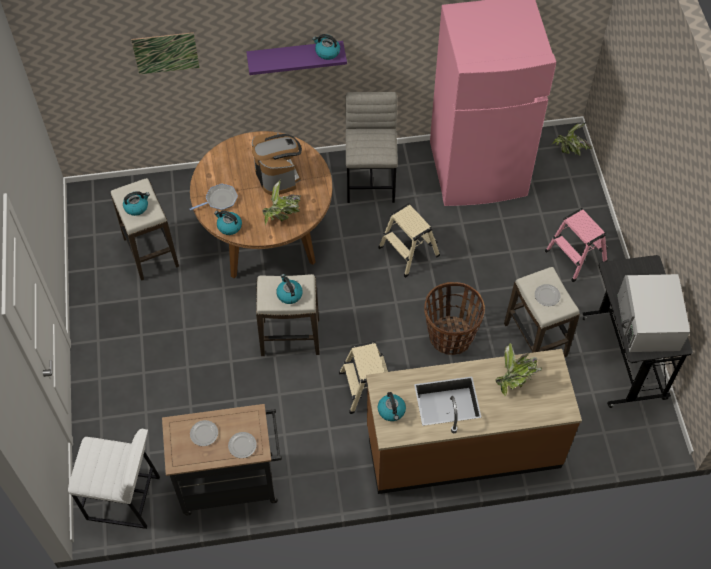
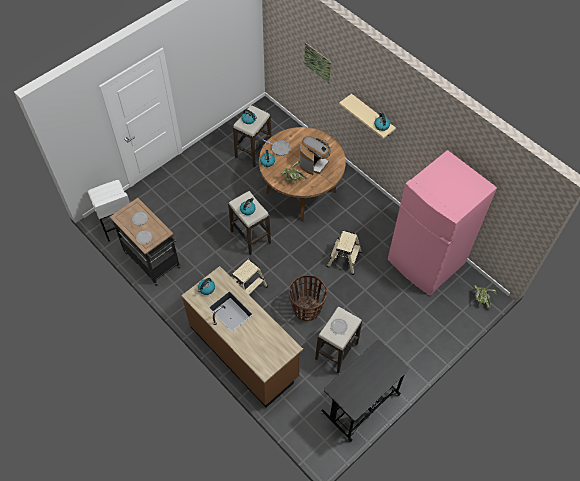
camera: 55 degrees right, 0 degrees up
purple shelf [246,41,347,75] -> beige shelf [339,94,396,139]
grey chair [345,92,398,203] -> none
potted plant [496,343,542,396] -> none
pink step ladder [545,208,608,282] -> none
white microwave [617,274,690,352] -> none

